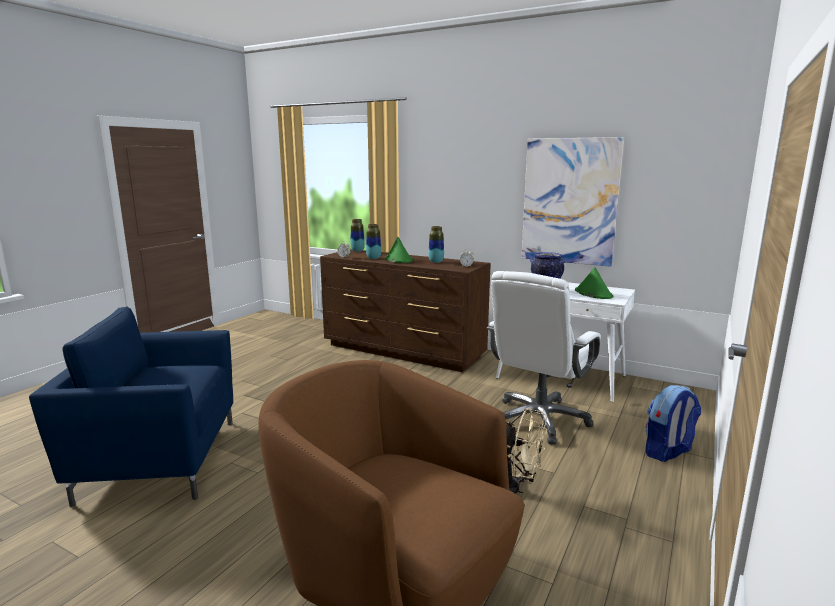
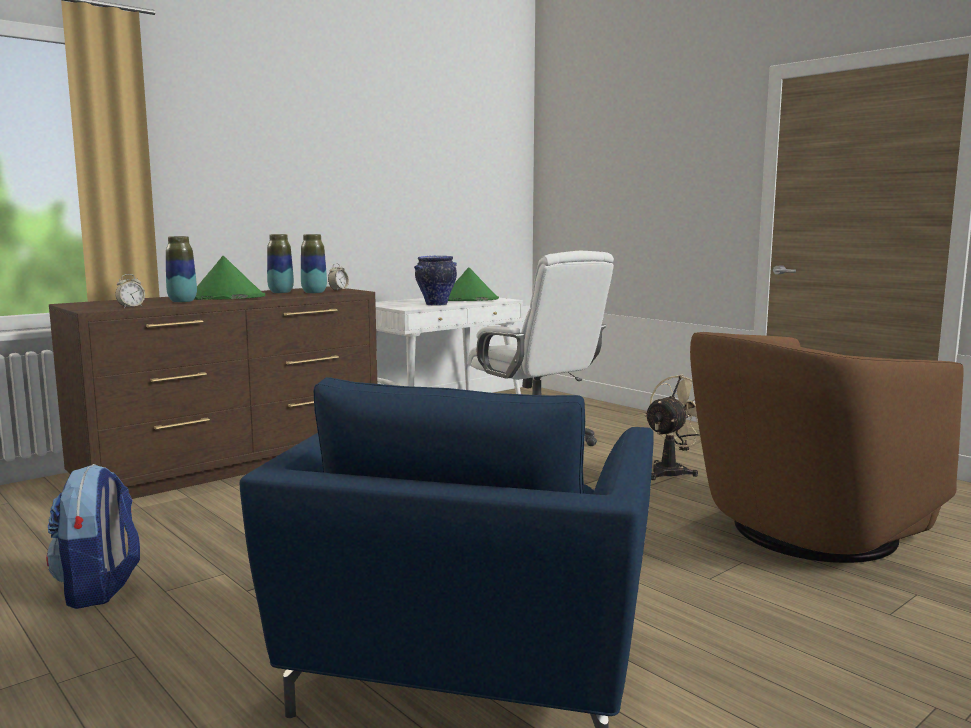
camera: 70 degrees left, 5 degrees down
vase [351,219,365,252] -> vase moved to [301,234,327,294]
picture [521,137,624,267] -> none
backpack [646,385,701,462] -> backpack moved to [46,464,140,609]

